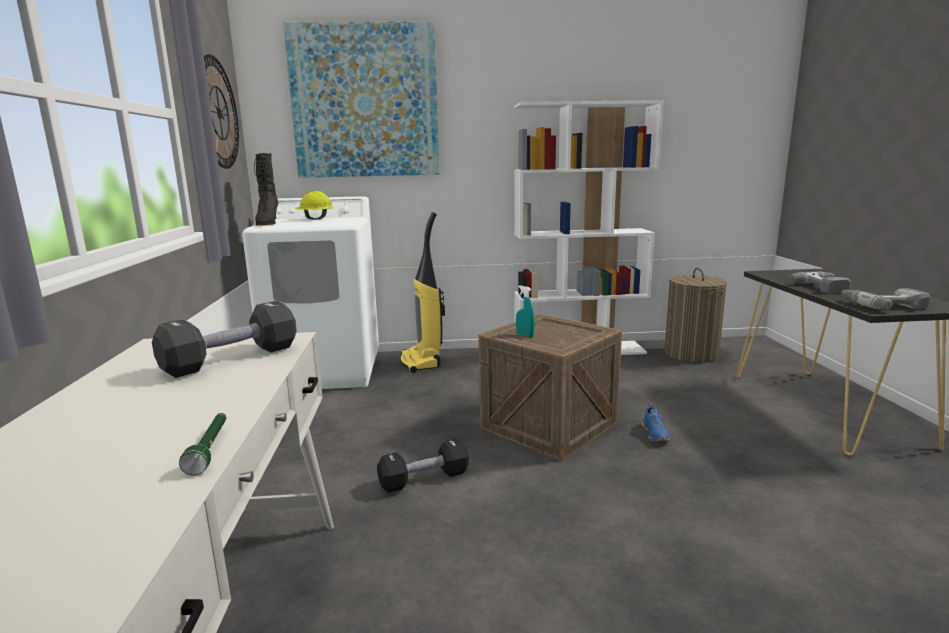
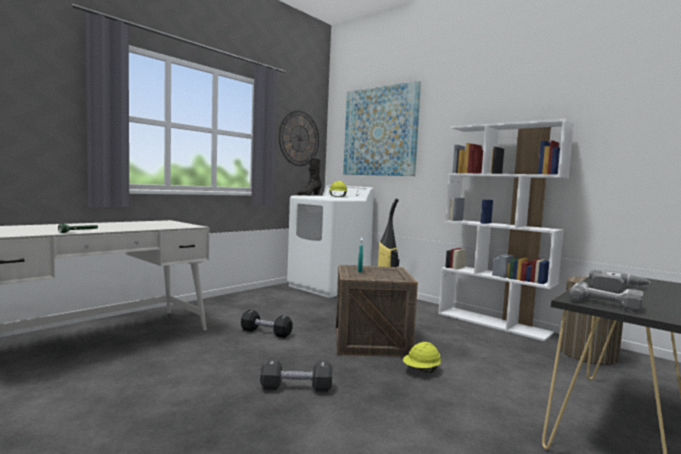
camera: 45 degrees right, 10 degrees down
black dumbbell [152,301,297,378] -> black dumbbell moved to [260,359,332,392]
blue shoe [642,404,670,442] -> yellow hard hat [403,342,441,373]

